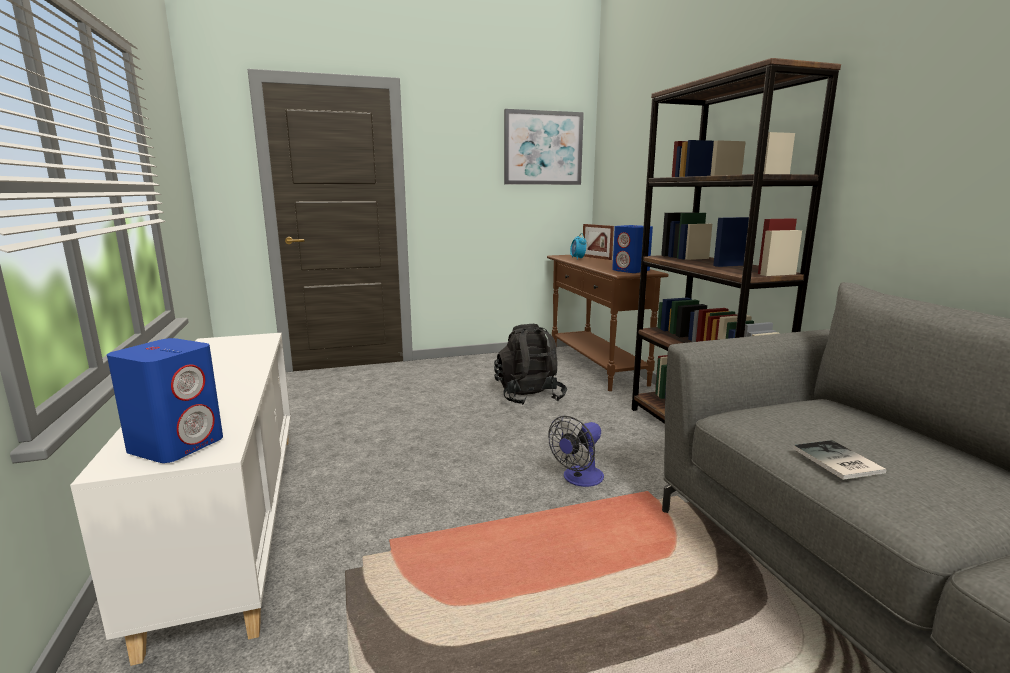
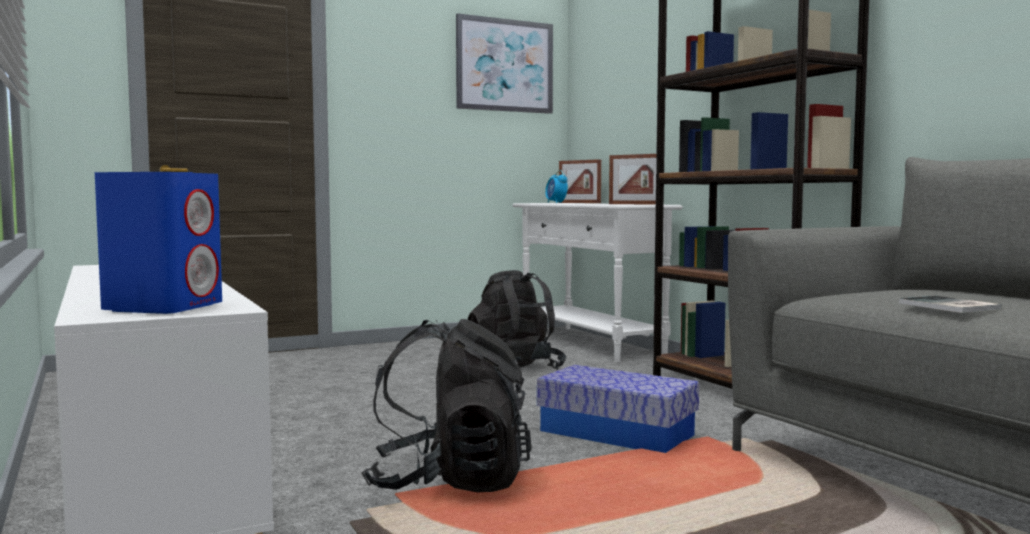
camera: 10 degrees left, 10 degrees down
brown console table [547,255,669,391] -> white console table [512,203,683,363]
fan [548,416,604,487] -> storage box [537,365,699,453]
blue speaker [612,225,653,273] -> picture frame [609,154,656,205]
none -> black backpack [362,319,532,492]

